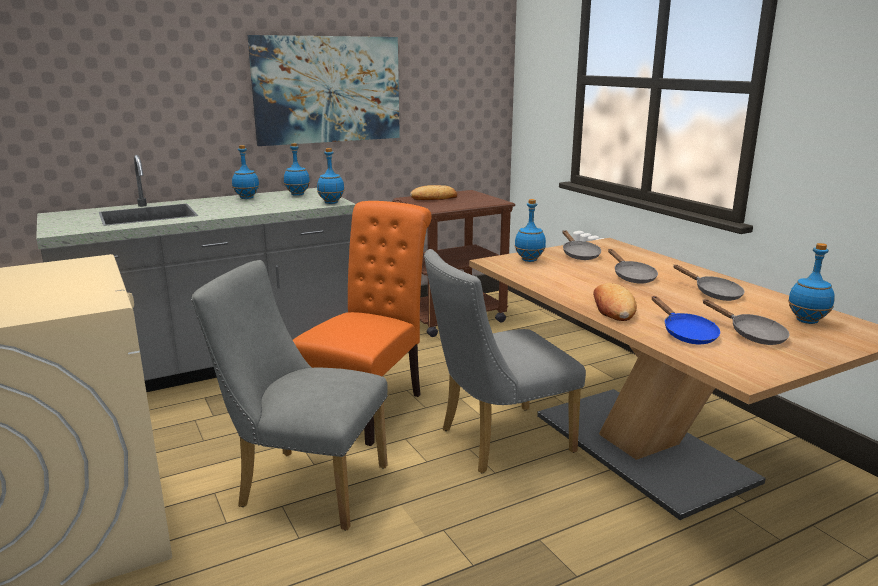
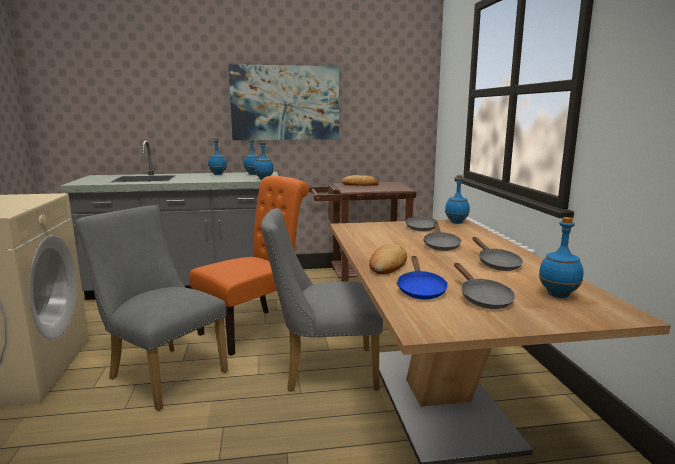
camera: 20 degrees right, 5 degrees down
blue bottle [515,199,546,262] -> blue bottle moved to [445,175,470,224]

